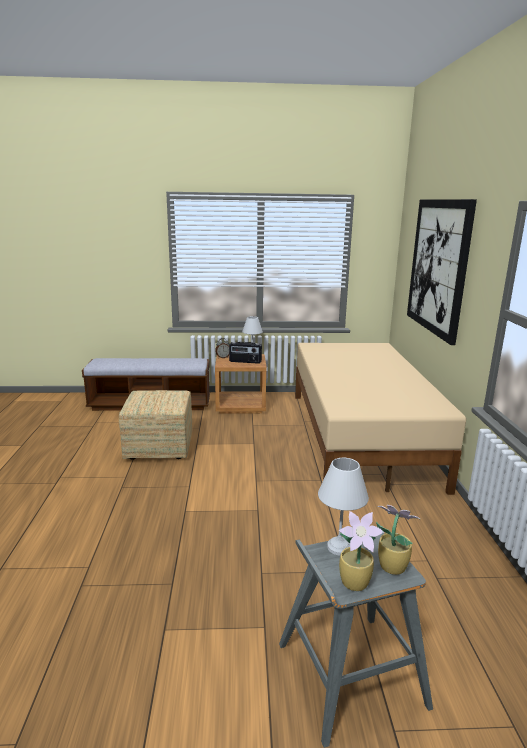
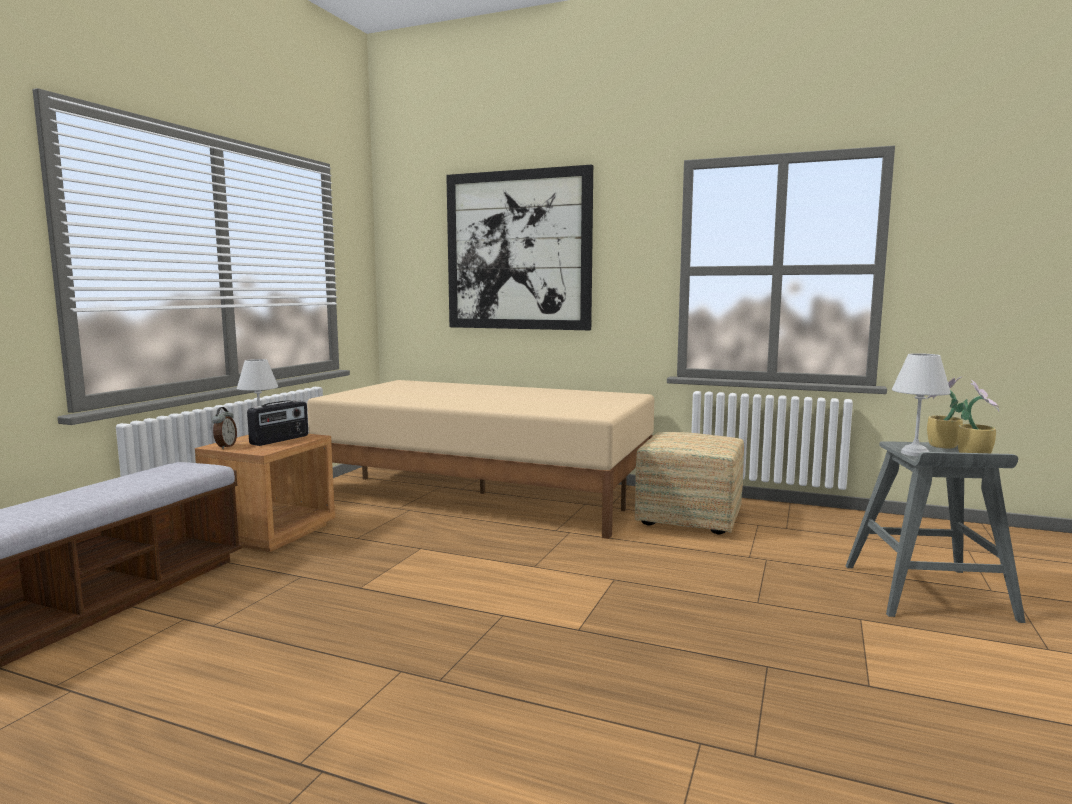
camera: 65 degrees left, 10 degrees down
ottoman [119,390,192,460] -> ottoman moved to [635,432,744,534]

